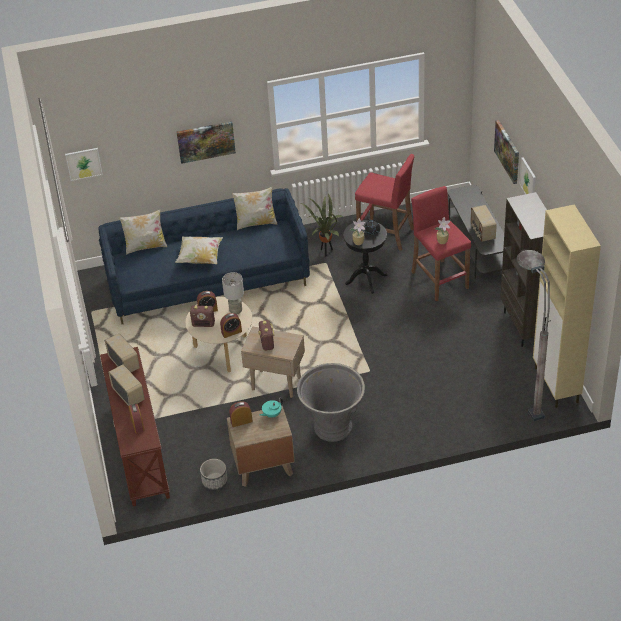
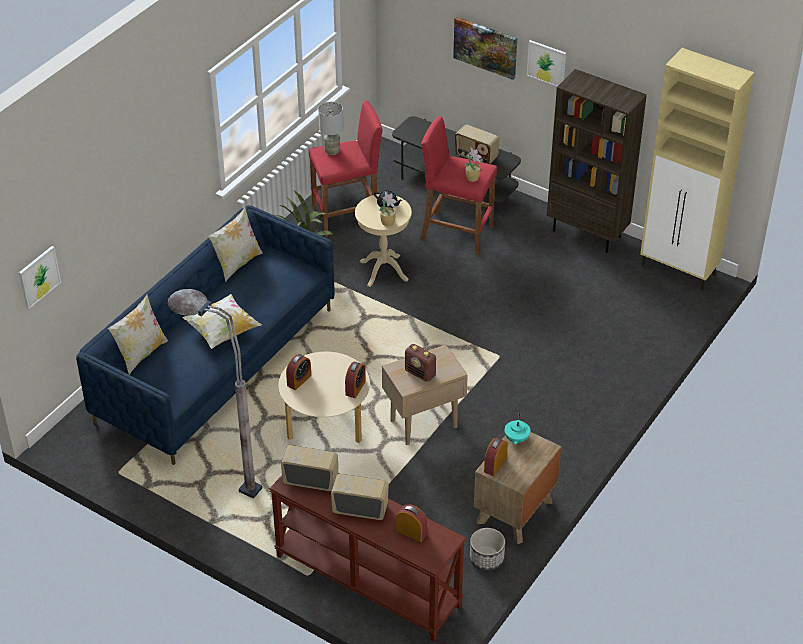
camera: 45 degrees left, 0 degrees up
picture [177,121,236,164] -> none
radio [190,306,215,327] -> none
grey table lamp [222,272,244,314] -> grey table lamp moved to [318,102,344,155]
grey planter [297,363,365,442] -> none
black side table [343,220,388,294] -> beige side table [355,194,412,287]
grey floor lamp [517,250,550,421] -> grey floor lamp moved to [168,289,262,499]

